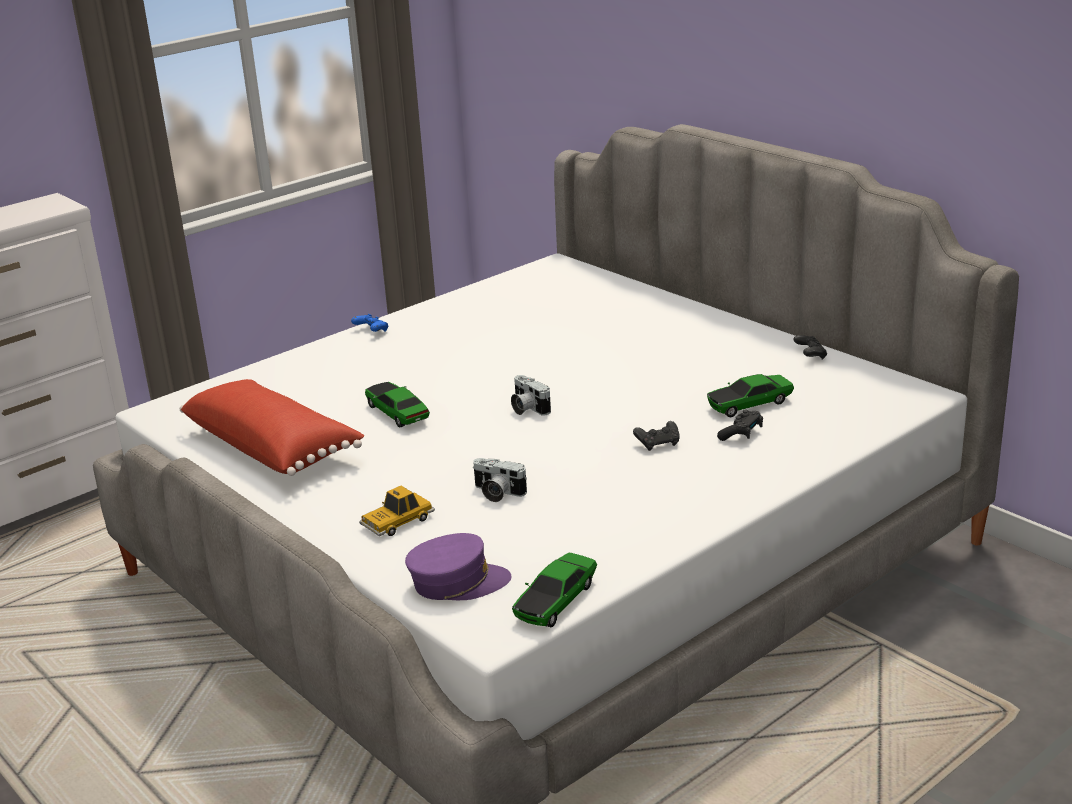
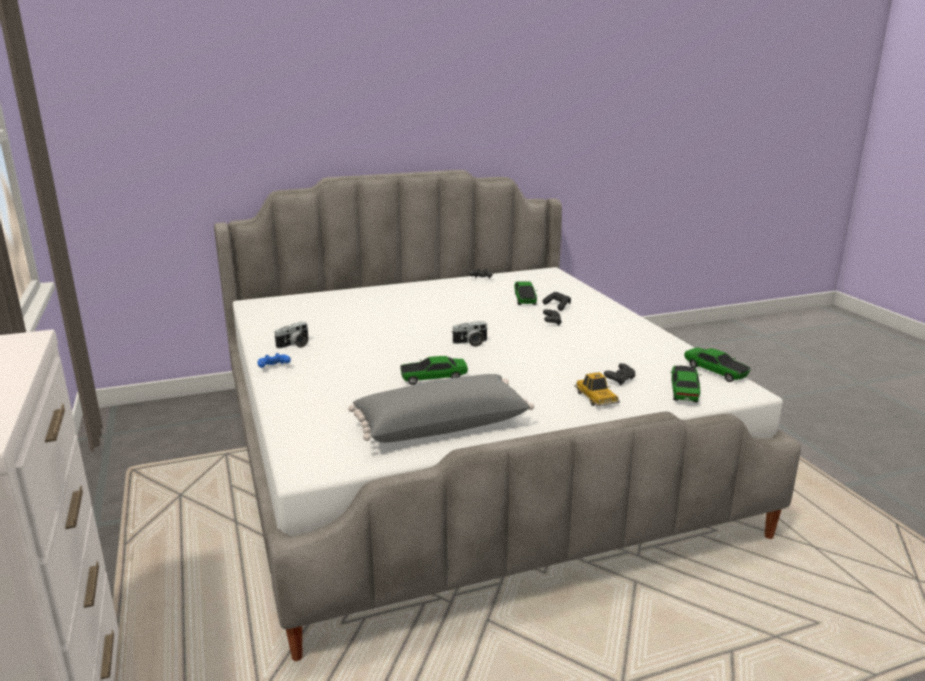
camera: 70 degrees left, 5 degrees down
red pillow [180,379,364,476] -> grey pillow [348,374,534,443]
purple cap [405,533,511,600] -> toy car [670,366,702,402]
camera [473,458,527,502] -> camera moved to [274,321,309,349]
none -> black game controller [604,363,635,386]

